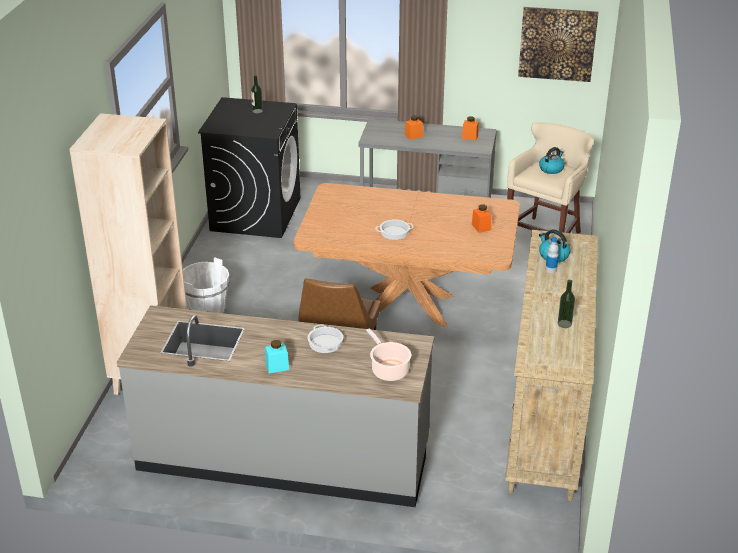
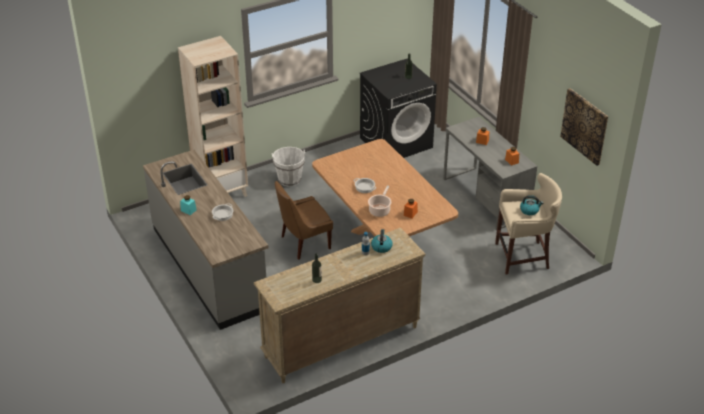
camera: 50 degrees right, 5 degrees up
cooking pot [366,328,411,381] -> cooking pot moved to [368,186,391,217]

